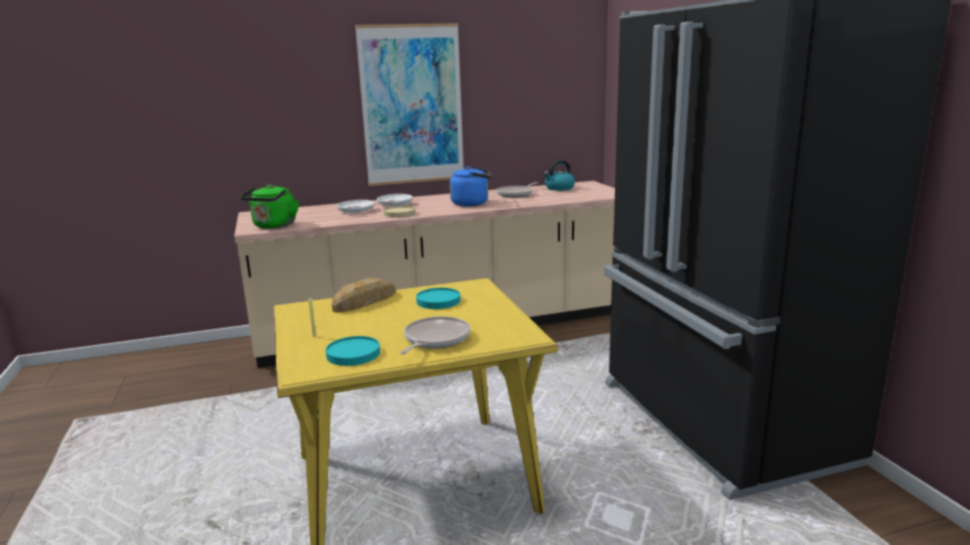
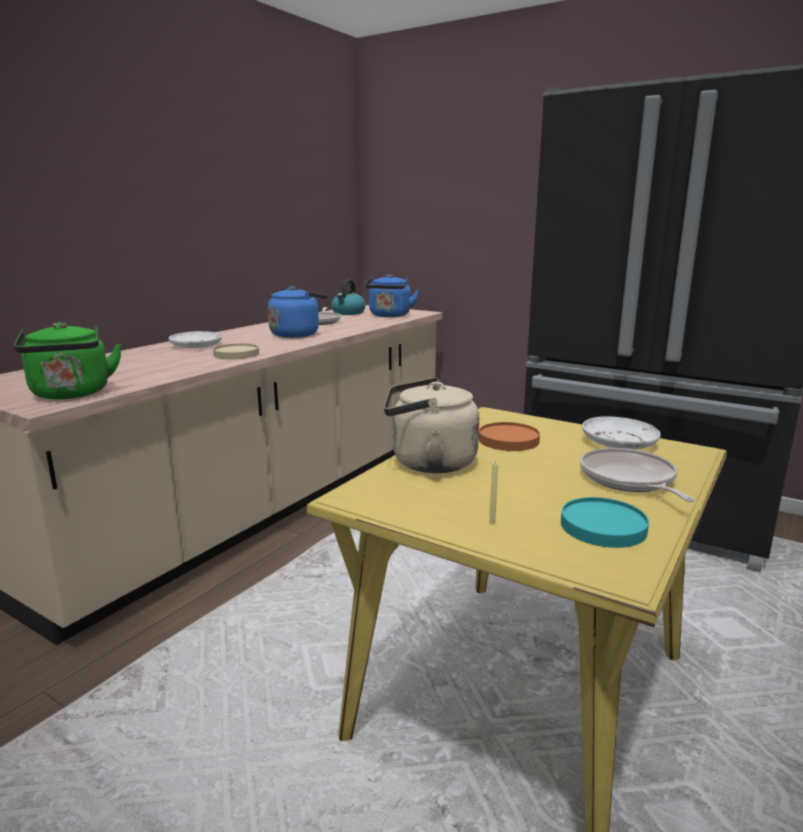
camera: 40 degrees left, 0 degrees up
bread [332,278,396,313] -> beige kettle [384,378,479,473]
white plate [337,200,374,213] -> white plate moved to [582,416,661,449]
picture [355,23,464,186] -> none
turquoise plate [416,288,460,309] -> orange plate [479,422,540,451]
none -> blue kettle [365,274,419,317]

